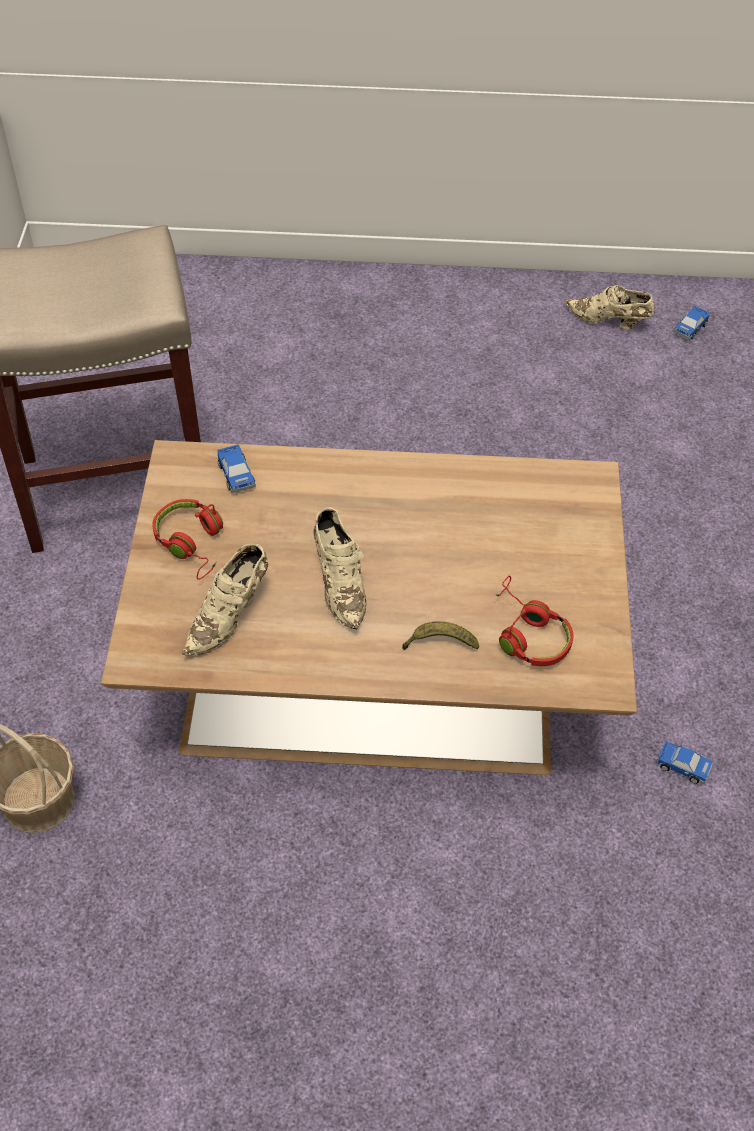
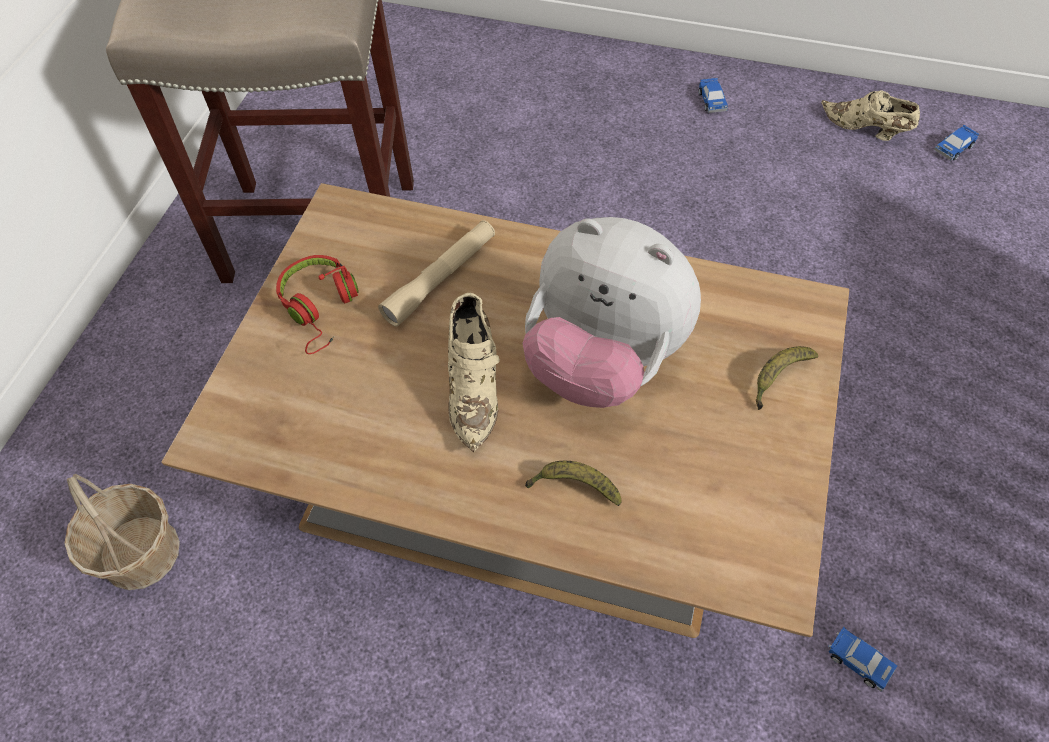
camera: 15 degrees right, 5 degrees up
beige shoe [182,544,268,655] -> none
toy car [218,444,256,493] -> toy car moved to [698,78,728,113]
red headphones [495,576,573,666] -> none
none -> beige flashlight [378,220,495,327]
none -> plush toy [523,217,701,408]
none -> banana [756,346,818,410]

